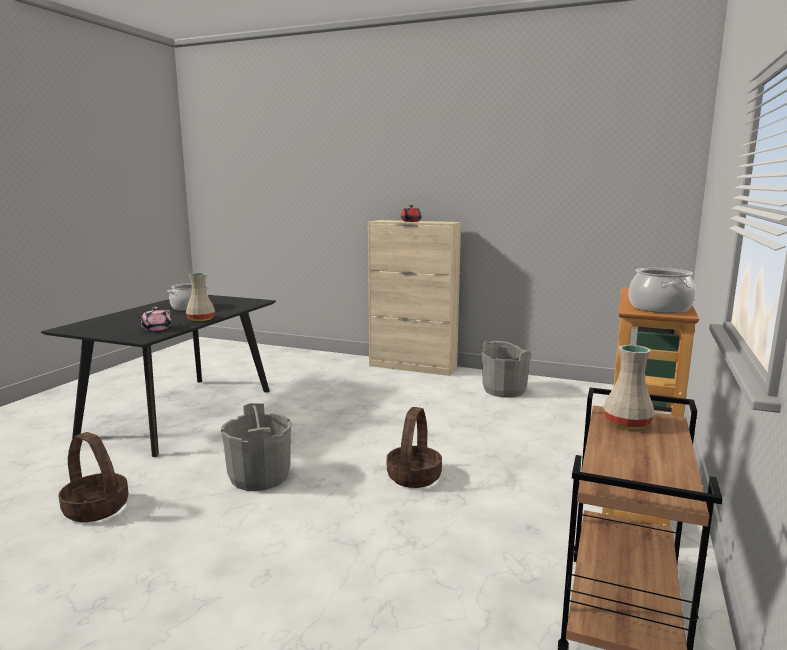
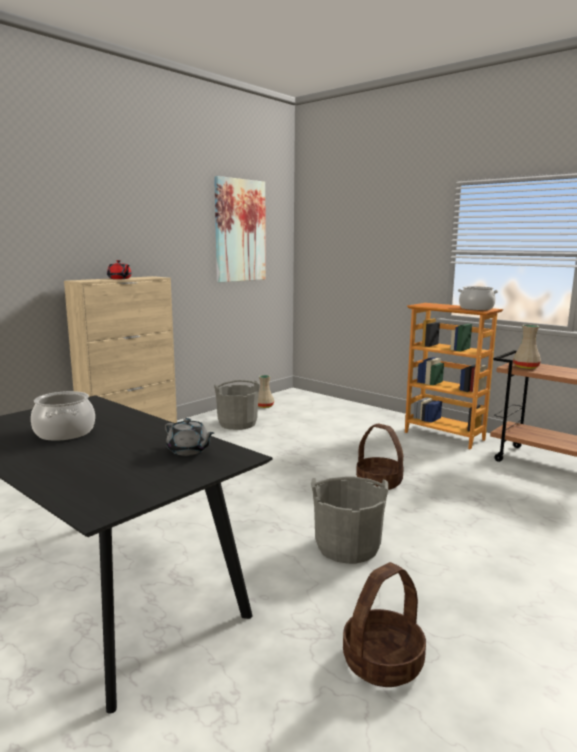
camera: 70 degrees left, 0 degrees up
pink teapot [139,307,172,331] -> grey teapot [165,418,214,456]
beige vase [186,273,215,321] -> beige vase moved to [258,375,274,408]
none -> picture [214,176,266,283]

